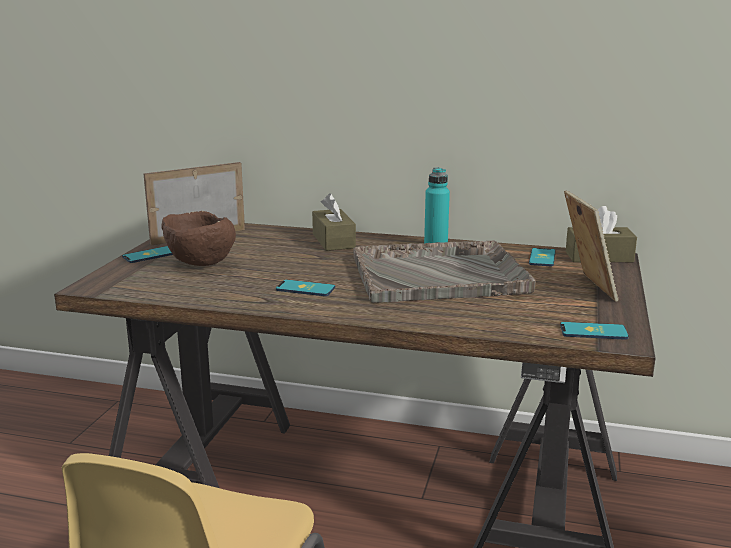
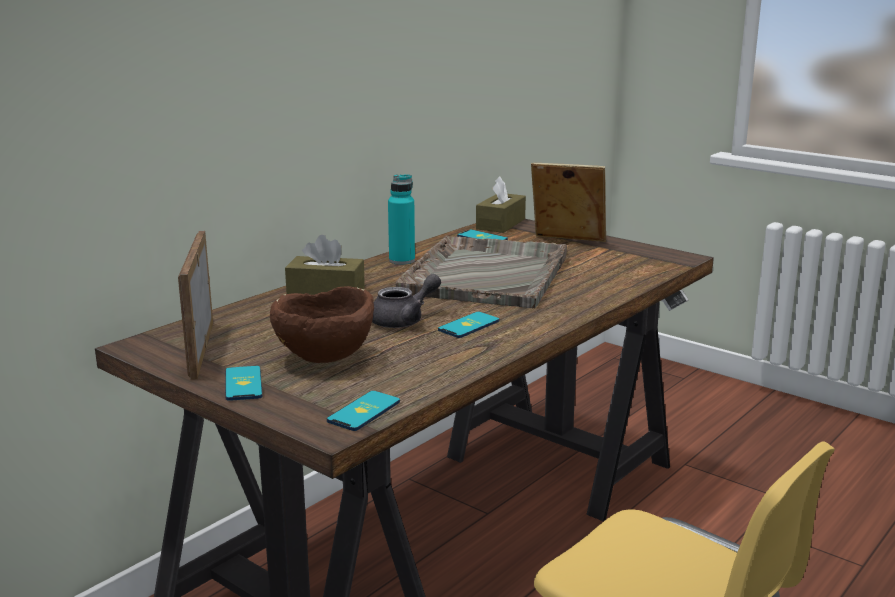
camera: 65 degrees left, 0 degrees up
phone [560,322,629,340] -> phone moved to [327,391,400,431]
none -> grey teapot [372,274,441,328]

